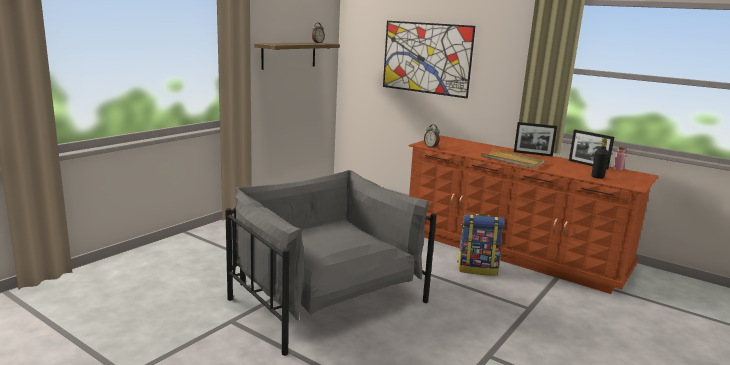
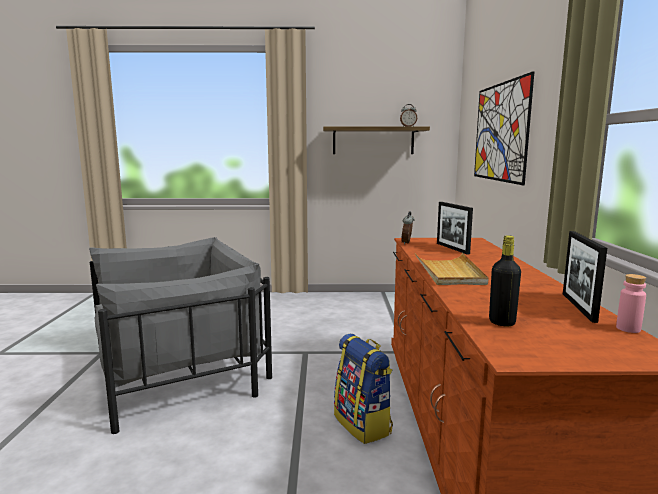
camera: 55 degrees right, 5 degrees down
grey armchair [225,170,437,356] -> grey armchair turned 45 degrees clockwise [89,237,272,434]
picture frame [514,122,557,157] -> picture frame moved to [437,202,473,255]

